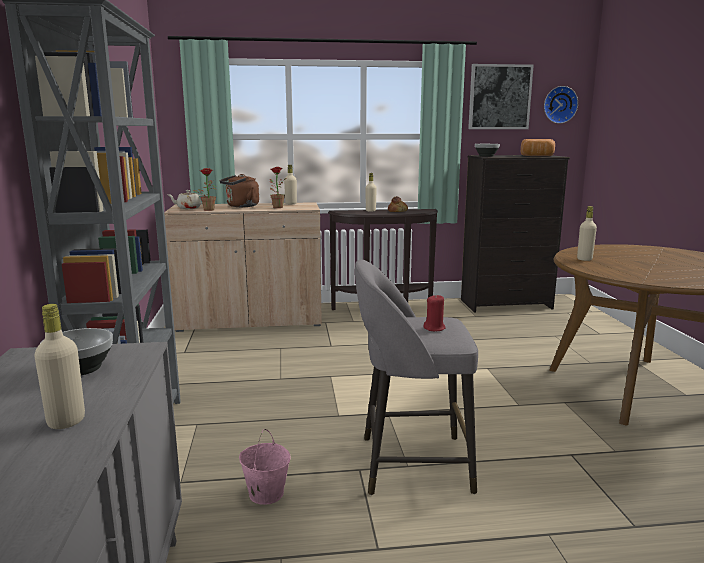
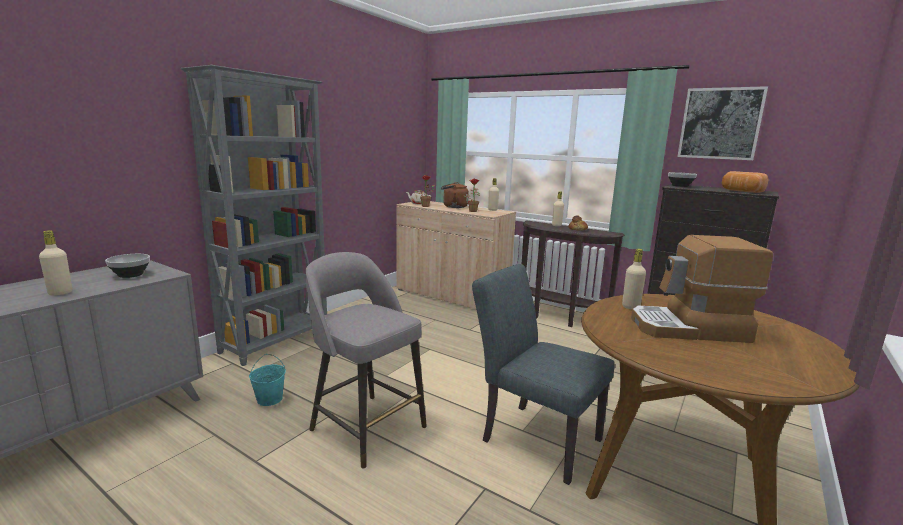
camera: 40 degrees right, 0 degrees up
pink bucket [239,429,291,505] -> turquoise bucket [249,354,286,406]
red candle [424,295,446,331] -> none
wall clock [544,86,578,124] -> none
none -> grey chair [472,264,615,485]
none -> coffee machine [631,235,773,343]

